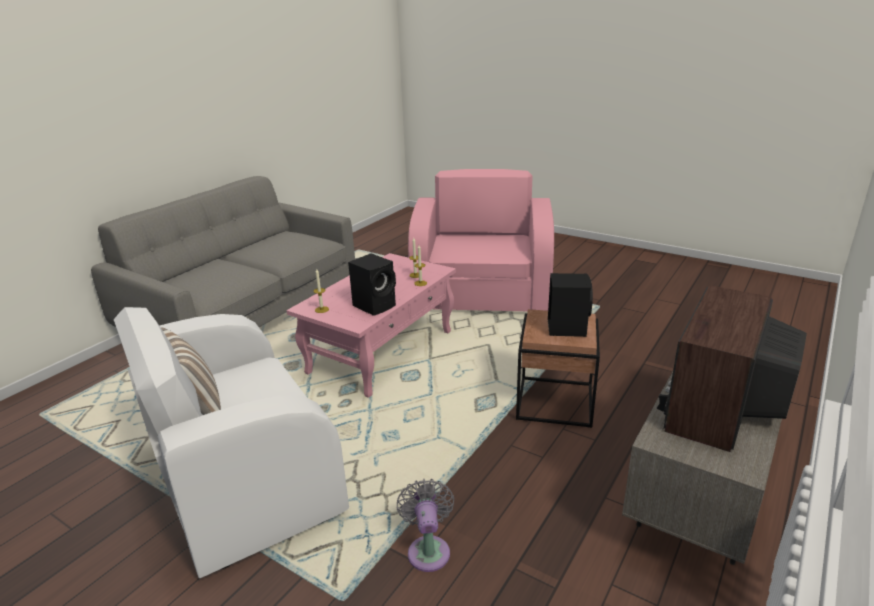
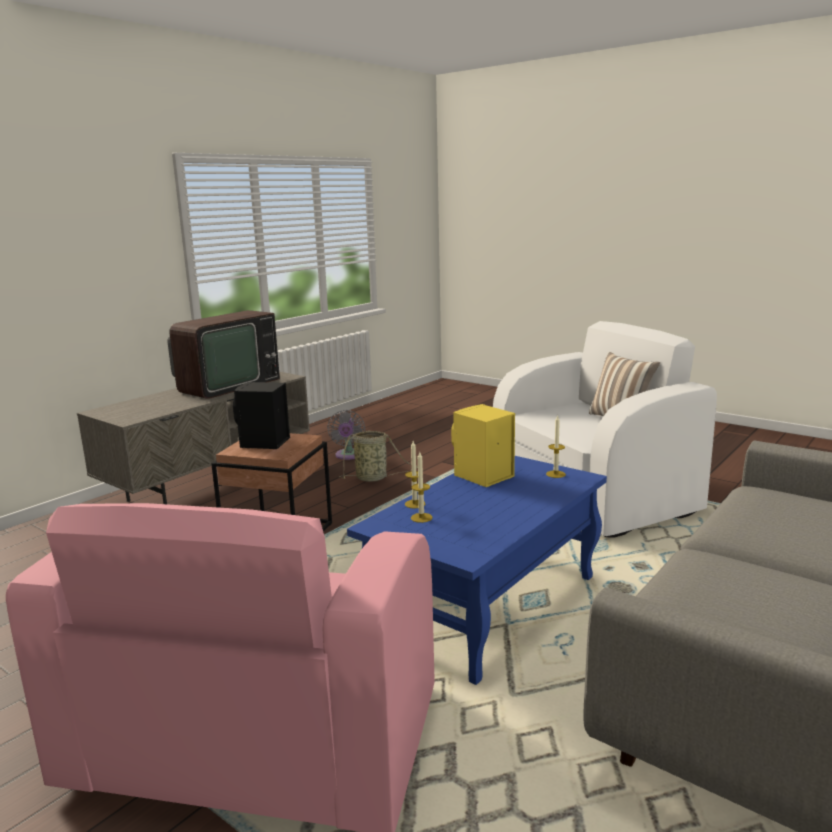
camera: 175 degrees left, 10 degrees down
pink coffee table [286,253,456,398] -> blue coffee table [347,456,607,685]
black speaker [348,253,396,316] -> yellow speaker [451,404,515,487]
grey fan [397,479,454,572] -> grey fan moved to [327,410,365,460]
none -> basket [339,431,418,482]

